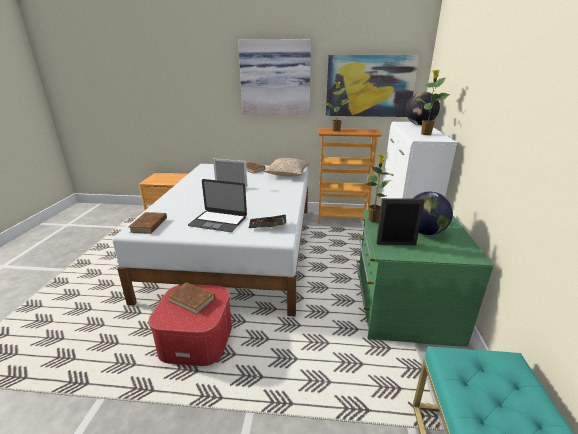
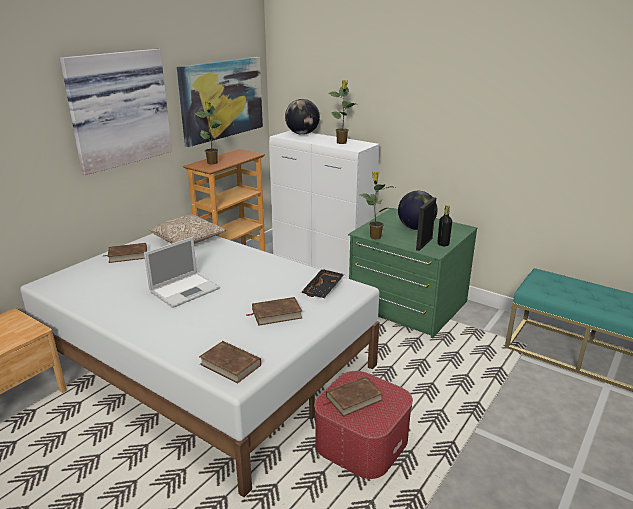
camera: 60 degrees left, 0 degrees up
laptop [188,179,247,232] -> brown book [246,297,303,326]
none -> black bottle [438,205,452,246]

